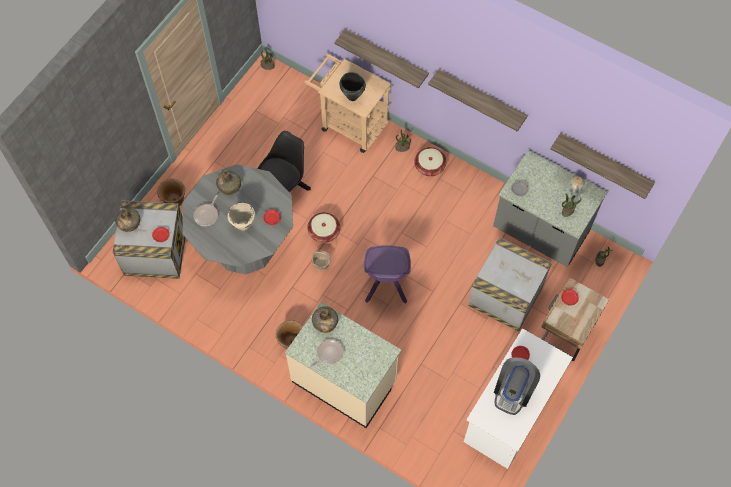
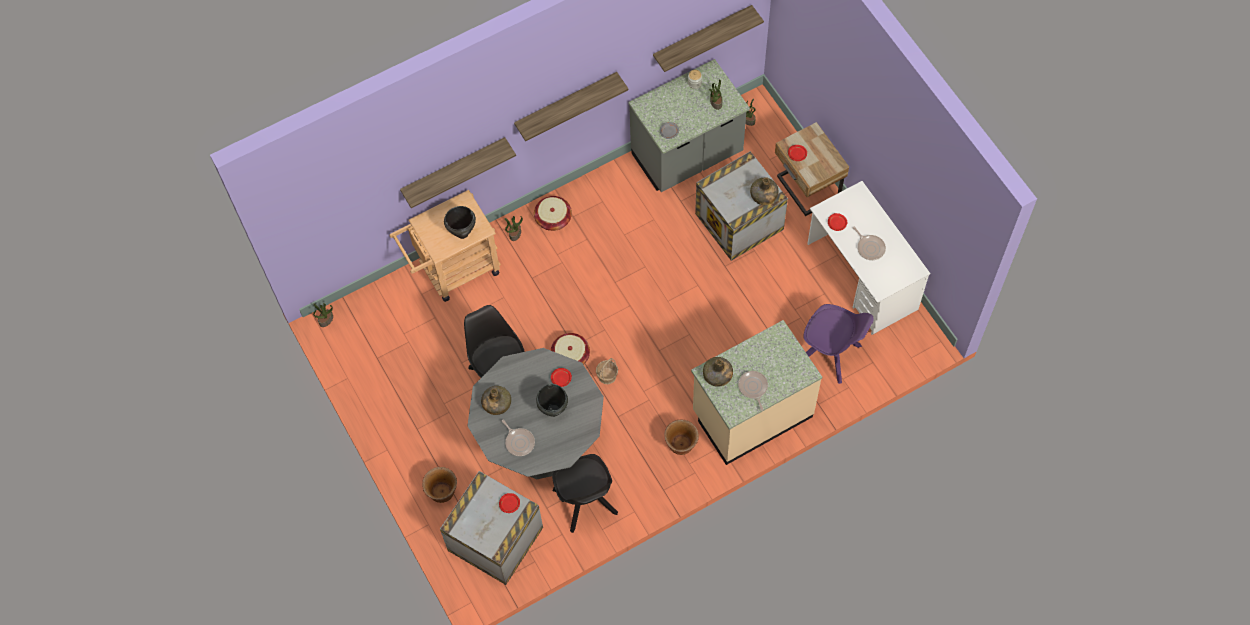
camera: 60 degrees left, 0 degrees up
green bottle [115,208,140,232] -> green bottle moved to [750,177,778,205]
beige cooking pot [227,203,255,231] -> black cooking pot [536,384,568,417]
purple chair [364,245,411,304] -> purple chair moved to [803,304,874,384]
coffee machine [494,357,540,415] -> frying pan [853,227,886,260]
none -> black chair [552,454,618,533]

